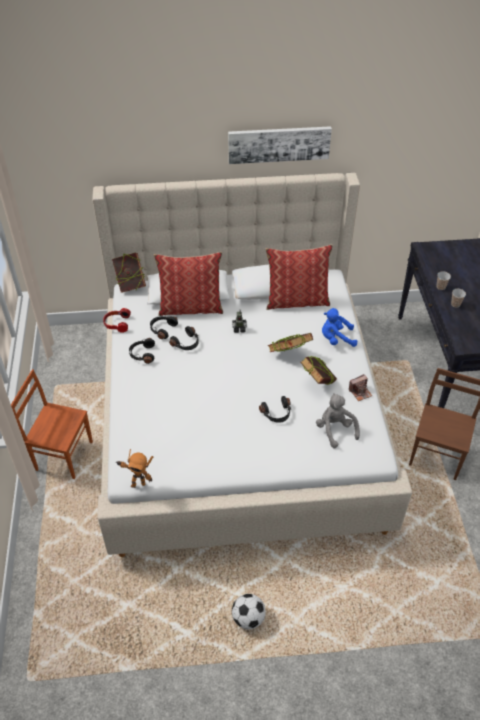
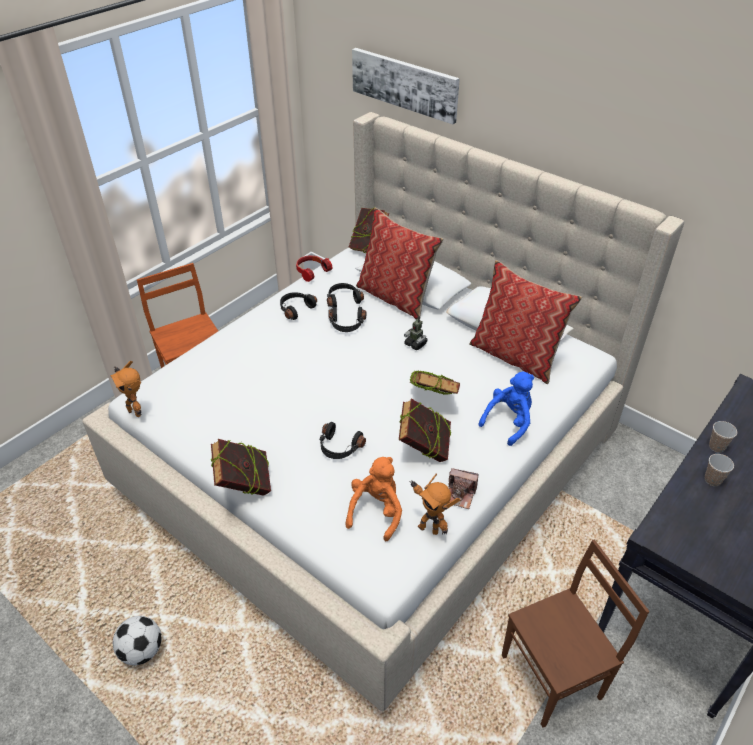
camera: 45 degrees right, 5 degrees down
picture [228,126,332,164] -> picture moved to [352,48,460,124]
grey plush toy [316,393,360,448] -> orange plush toy [345,457,402,541]
blue plush toy [322,308,357,347] -> blue plush toy turned 90 degrees clockwise [478,372,534,446]
none -> book [211,439,271,496]
none -> toy robot [410,474,460,535]

